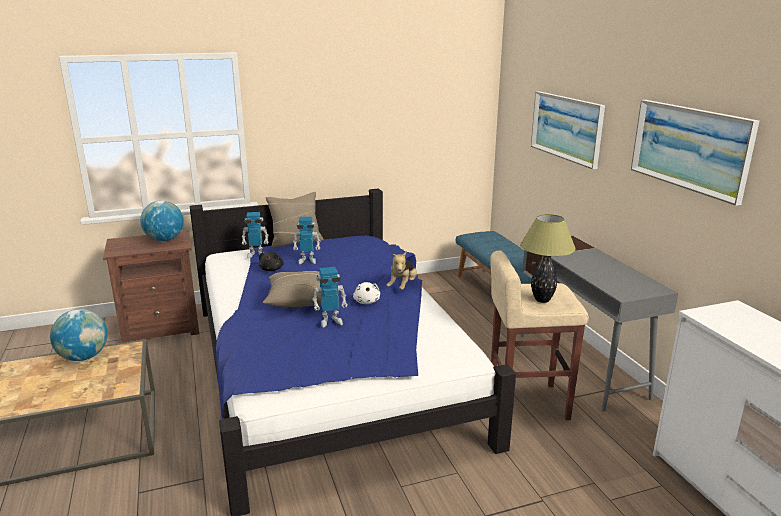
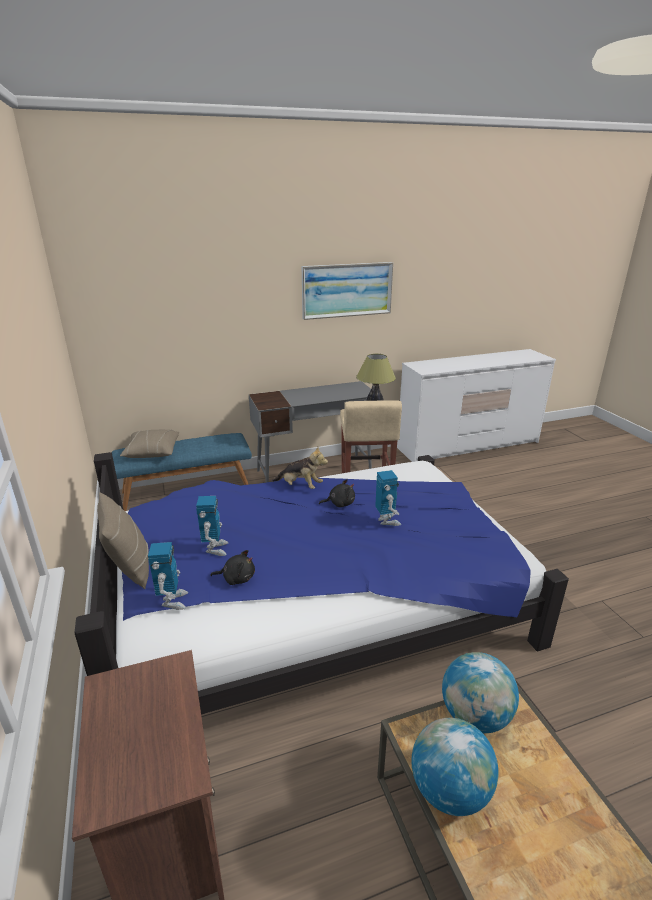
camera: 90 degrees left, 5 degrees up
globe [140,200,184,241] -> globe moved to [442,652,519,733]
beige pillow [262,271,321,307] -> beige pillow moved to [120,430,179,458]
white plush toy [353,282,380,304] -> black plush toy [319,479,355,508]
picture [531,91,605,169] -> none

